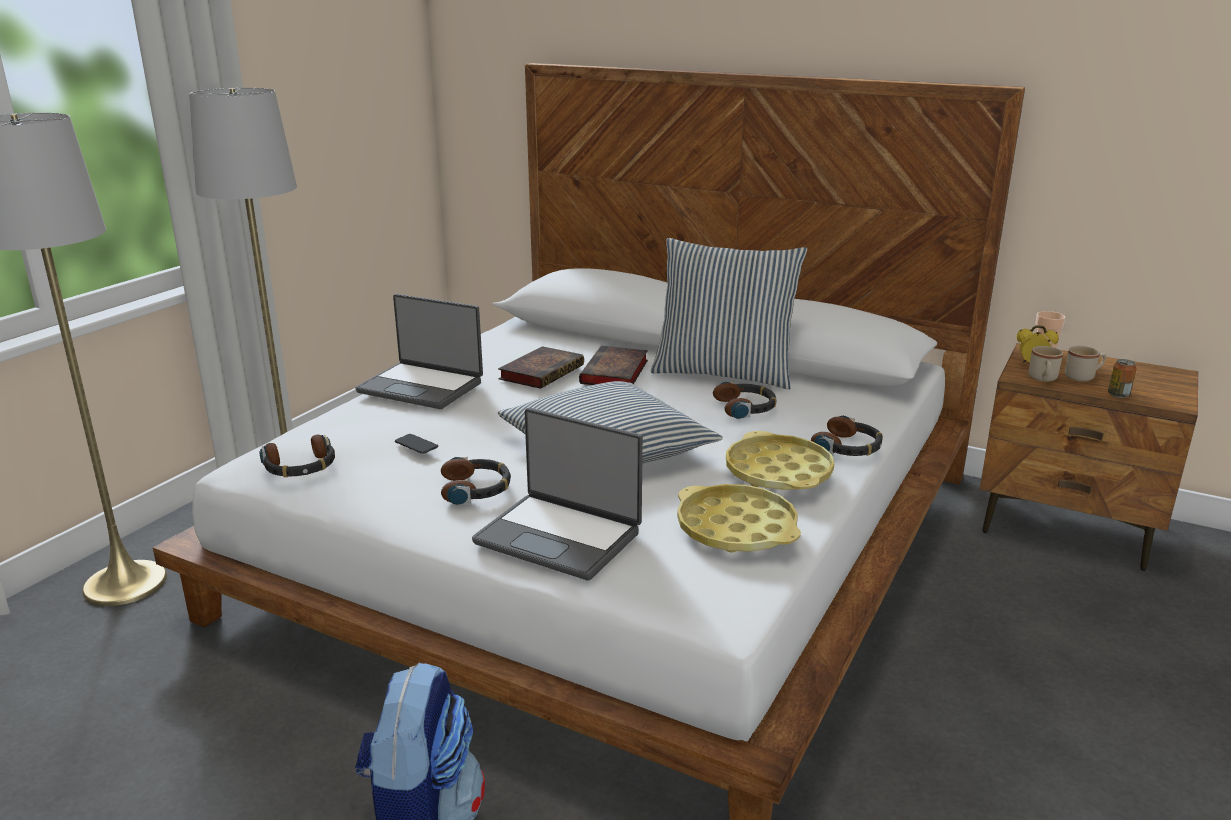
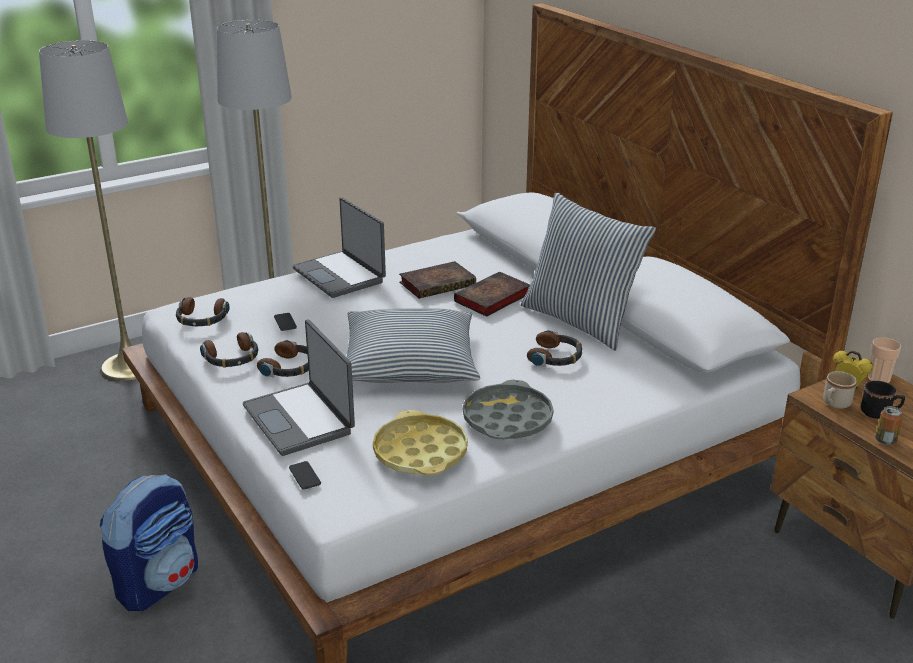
camera: 30 degrees right, 5 degrees up
yellow tray [726,431,835,490] -> grey tray [463,380,554,439]
headphones [811,415,883,456] -> headphones moved to [200,332,258,368]
beige mug [1065,346,1106,382] -> black mug [861,381,905,419]
none -> phone [289,461,321,490]

